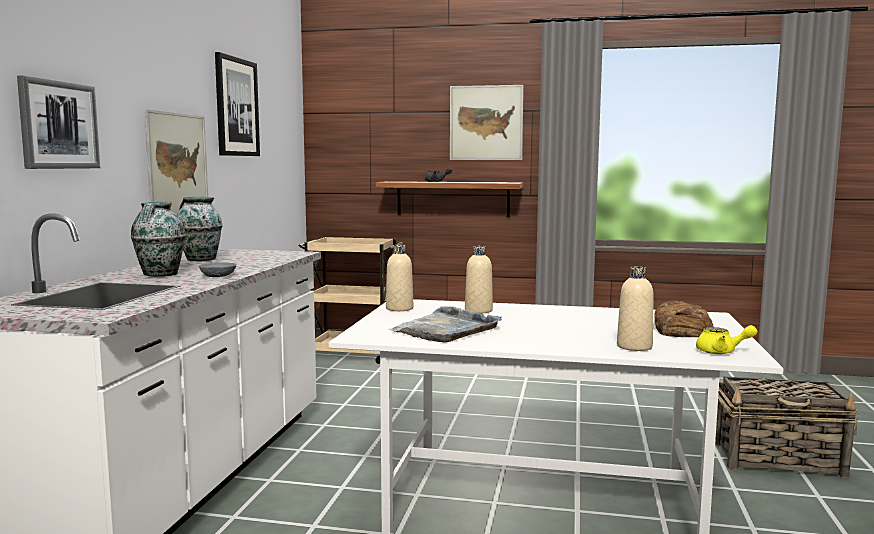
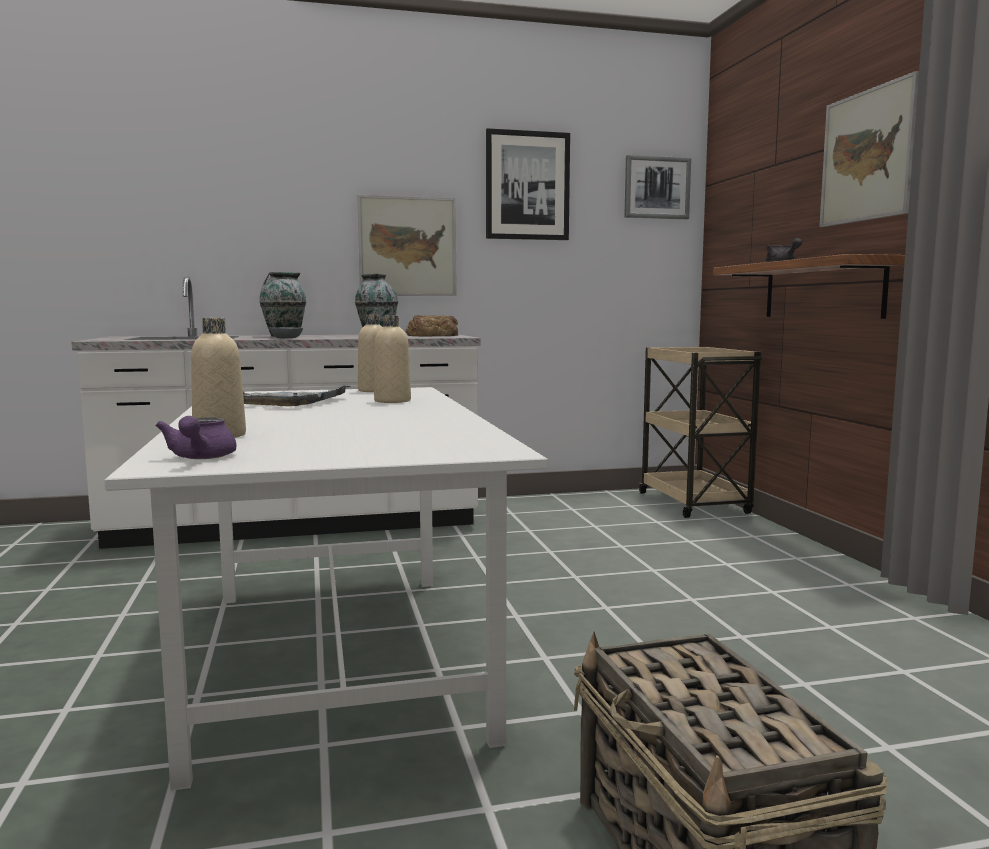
camera: 65 degrees right, 0 degrees up
picture [17,75,100,169] -> picture moved to [624,155,691,219]
bread [654,301,714,337] -> bread moved to [406,315,458,336]
yellow teapot [696,325,758,354] -> purple teapot [156,416,236,459]

